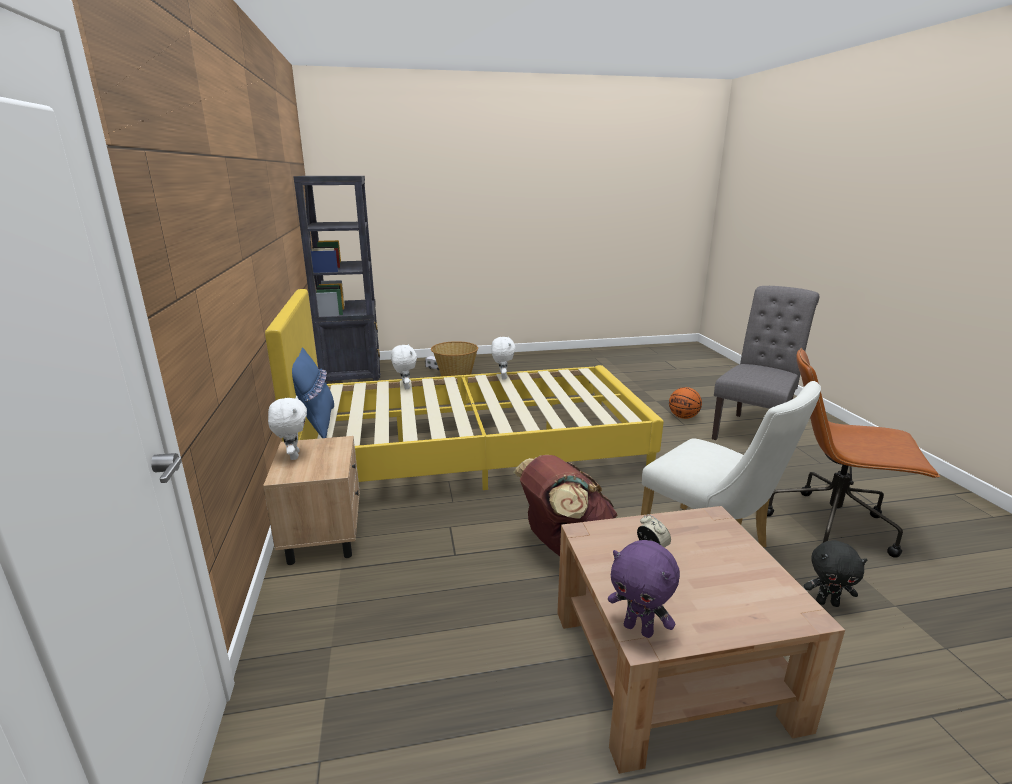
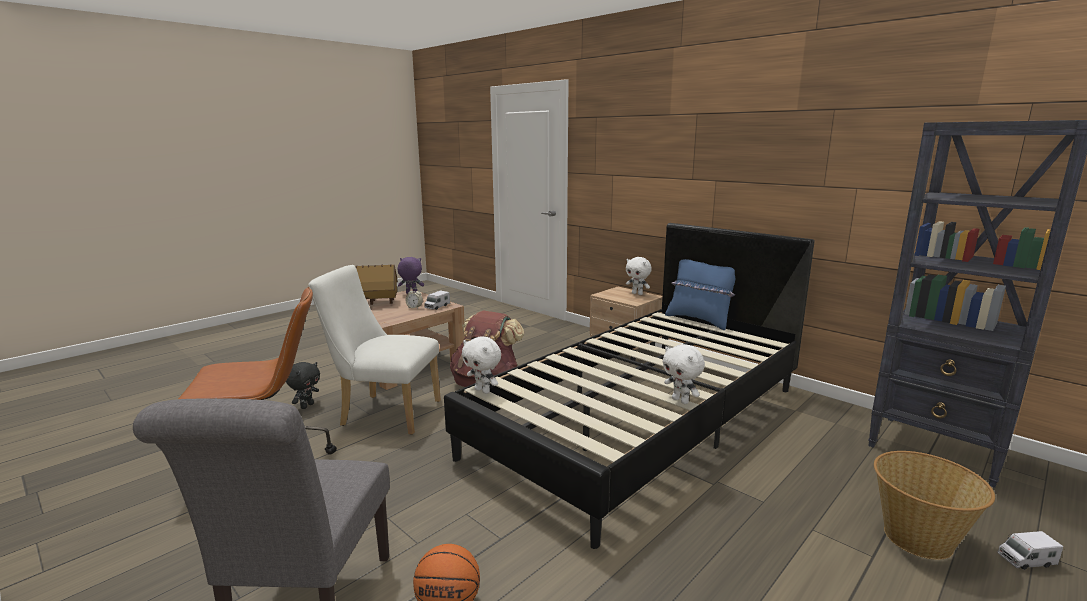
camera: 145 degrees right, 5 degrees down
yellow bed [265,289,664,490] -> black bed [444,223,815,549]
white plush toy [391,344,417,389] -> white plush toy moved to [462,336,501,394]
black plush toy [804,540,867,607] -> black plush toy turned 135 degrees clockwise [286,362,320,409]
none -> toy house [355,264,398,305]
none -> toy truck [424,291,450,310]

